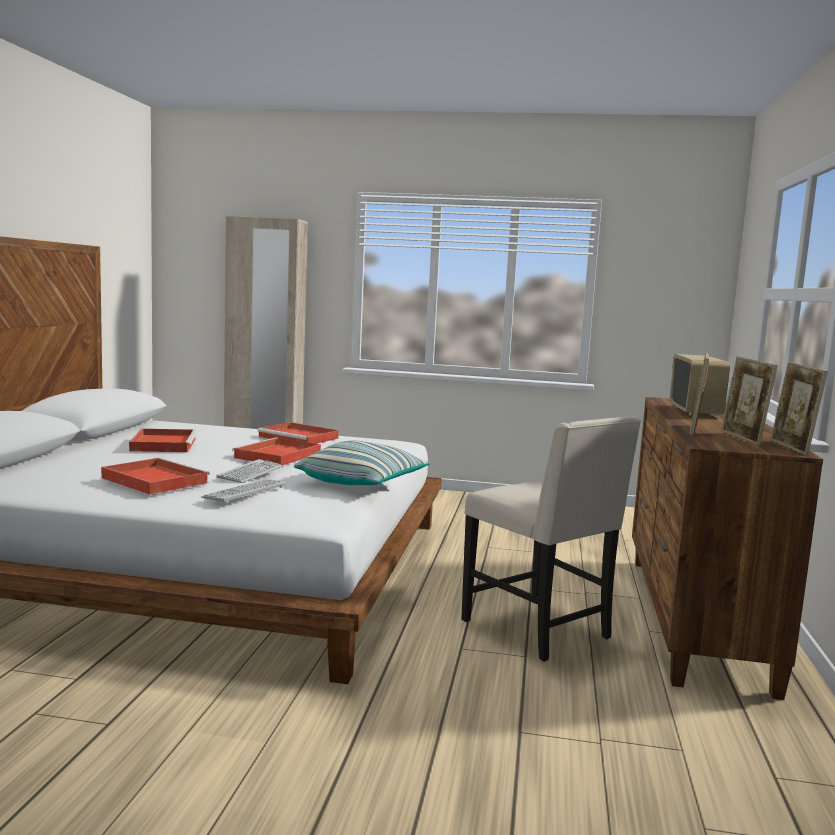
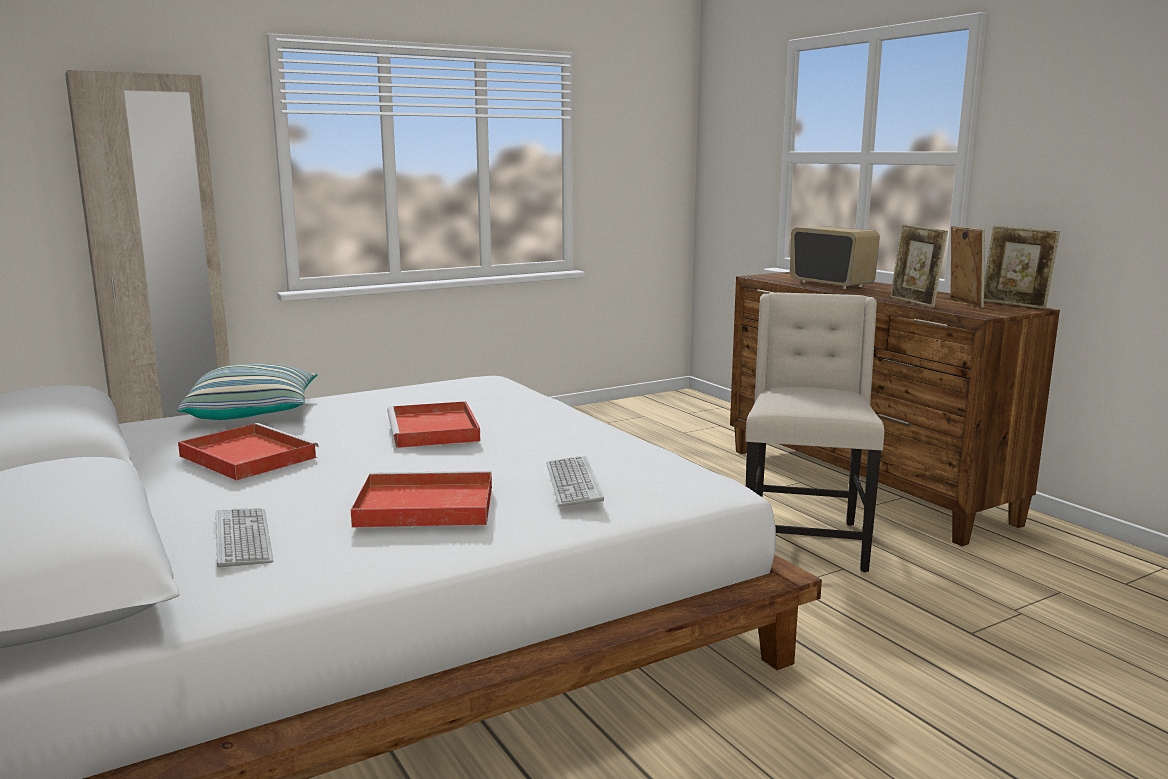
camera: 40 degrees left, 5 degrees up
keyboard [217,459,282,483] -> keyboard moved to [216,508,274,568]
red tray [257,422,339,444] -> none
pillow [294,440,430,485] -> pillow moved to [177,364,317,420]
beige chair [461,416,641,662] -> beige chair turned 90 degrees counterclockwise [745,293,884,572]
picture frame [721,356,778,445] -> picture frame turned 135 degrees counterclockwise [950,226,985,308]

